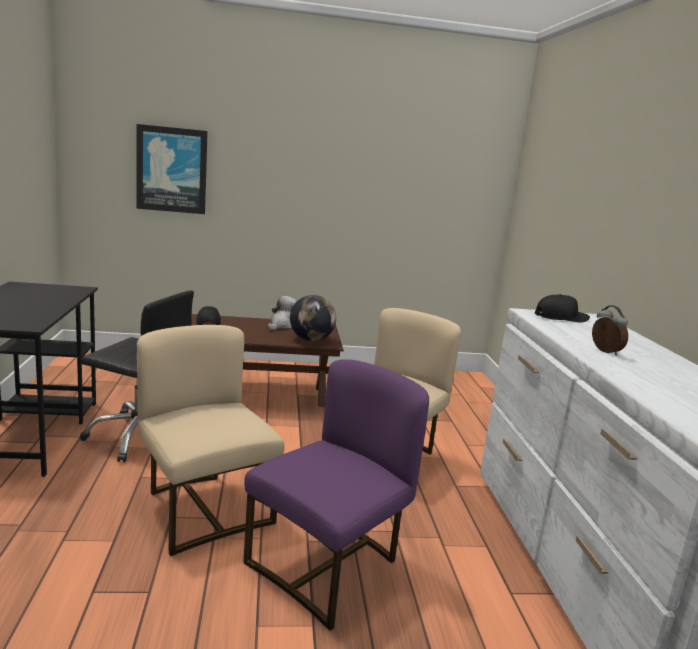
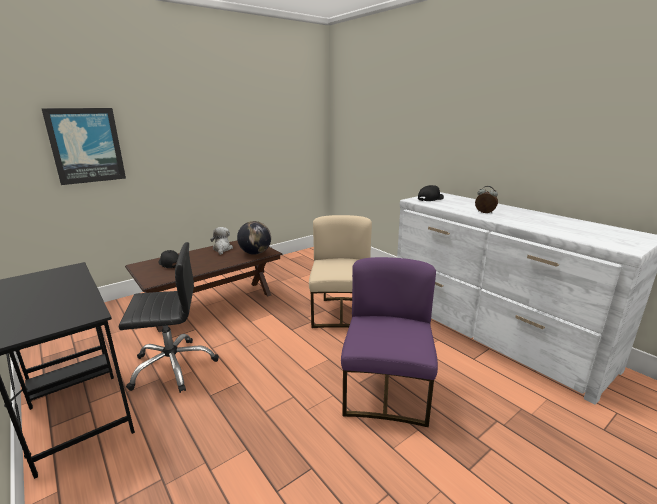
camera: 30 degrees left, 5 degrees up
beige chair [137,325,284,556] -> none

